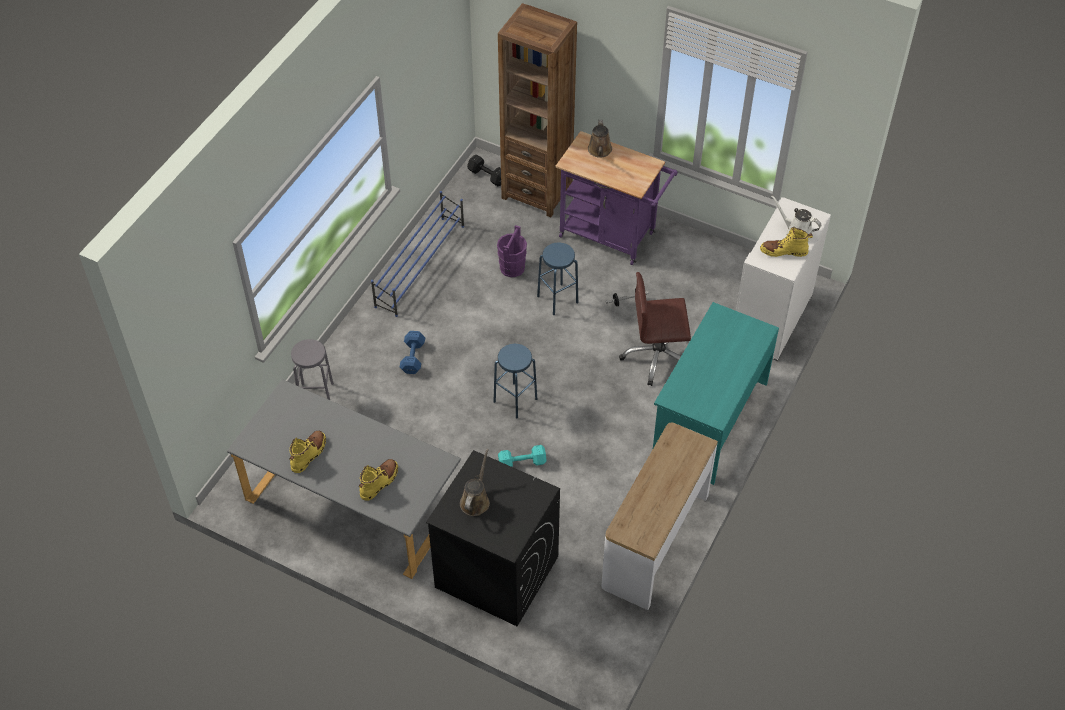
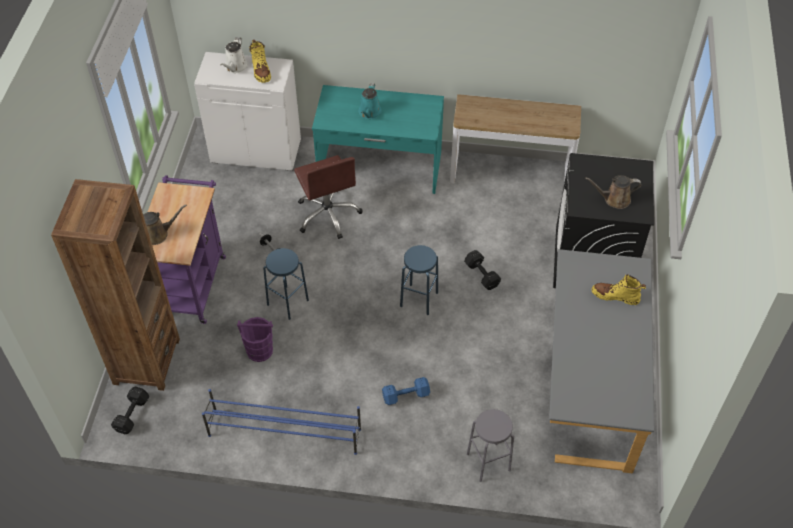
camera: 110 degrees left, 0 degrees up
yellow boot [289,431,326,473] -> none
turquoise dumbbell [498,445,547,467] -> black dumbbell [464,250,501,290]
none -> turquoise watering can [358,83,382,119]

